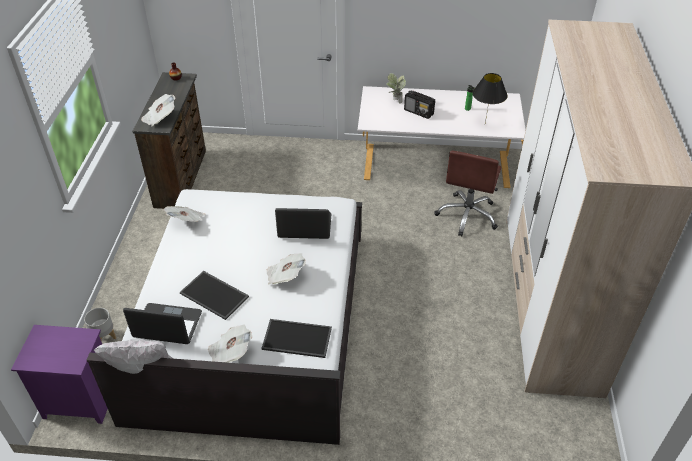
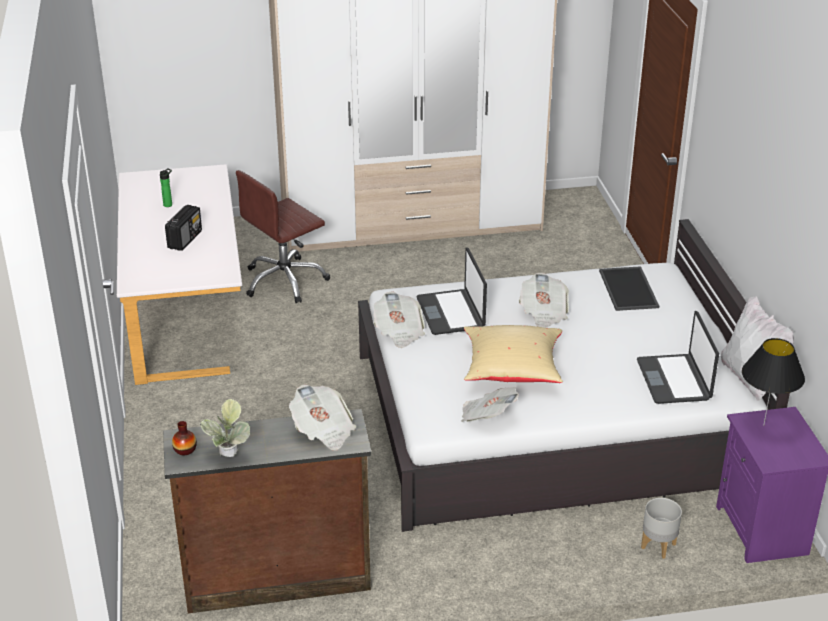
camera: 105 degrees left, 10 degrees down
tray [180,271,249,320] -> none
newspaper [208,324,252,363] -> newspaper moved to [373,292,425,348]
potted plant [386,73,406,104] -> potted plant moved to [200,399,250,457]
brown office chair [434,151,501,237] -> brown office chair turned 135 degrees clockwise [236,170,330,303]
black table lamp [472,73,508,123] -> black table lamp moved to [742,338,805,426]
none -> beige pillow [464,325,563,383]

